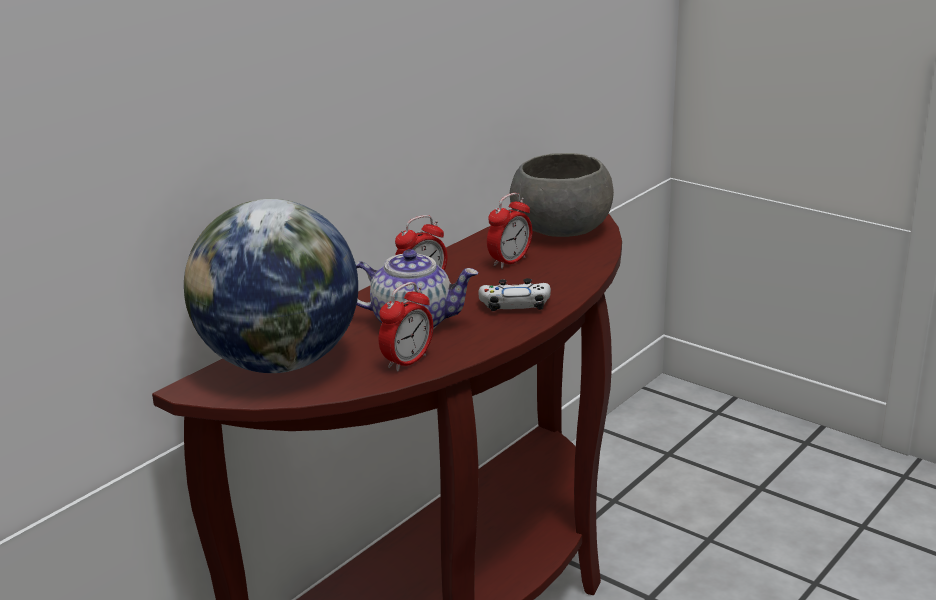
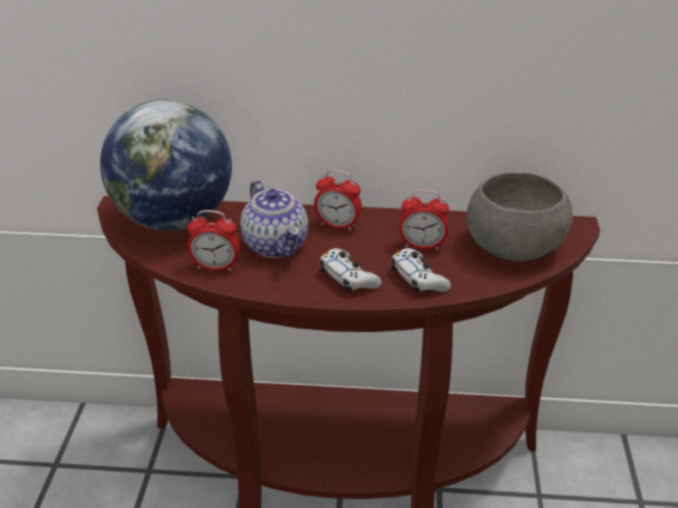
camera: 55 degrees right, 10 degrees up
none -> white game controller [392,248,451,293]

